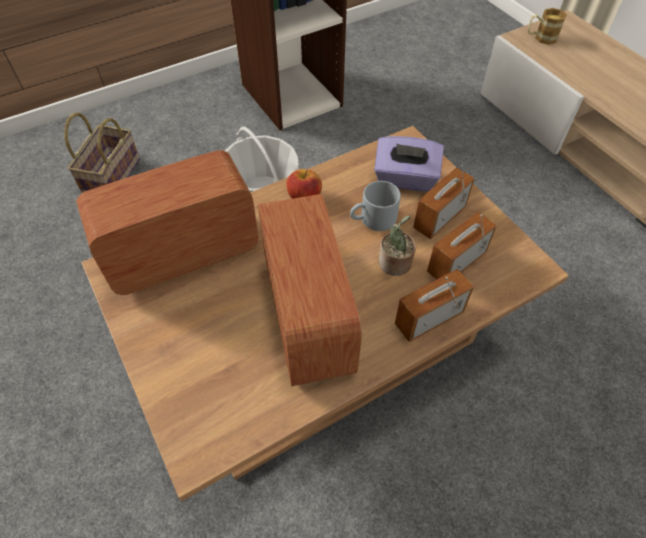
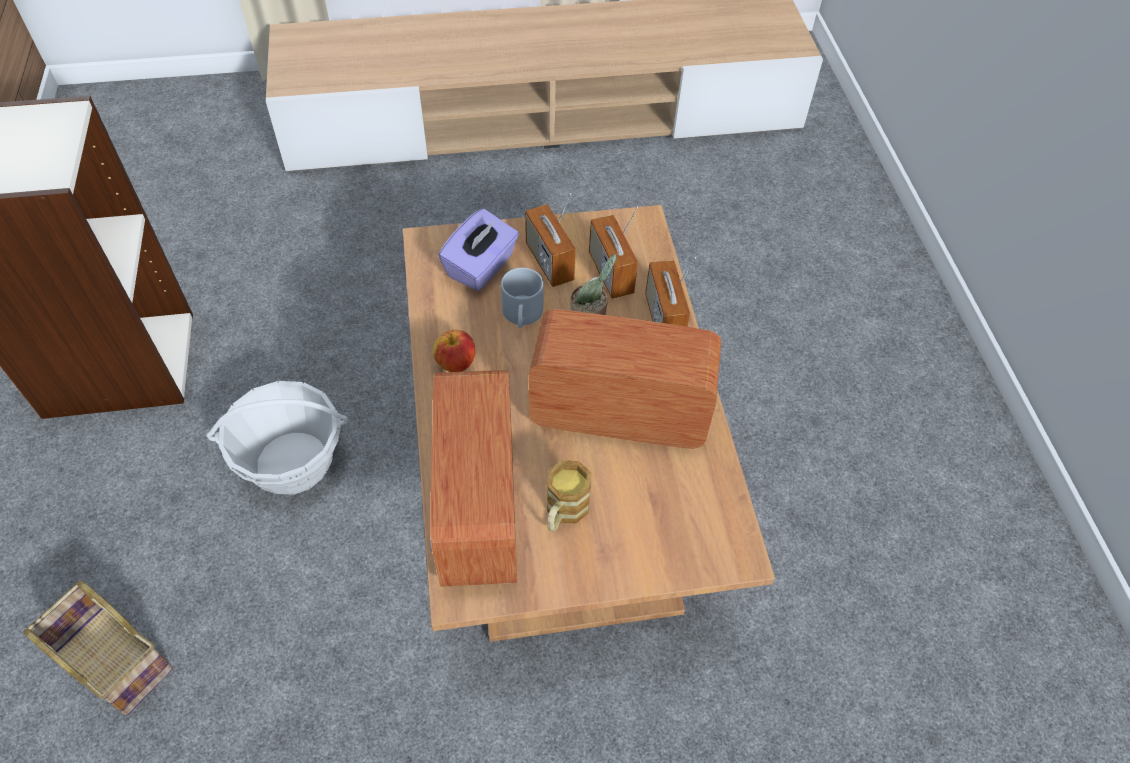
camera: 70 degrees left, 0 degrees up
mug [528,8,567,45] -> mug moved to [547,460,591,532]

